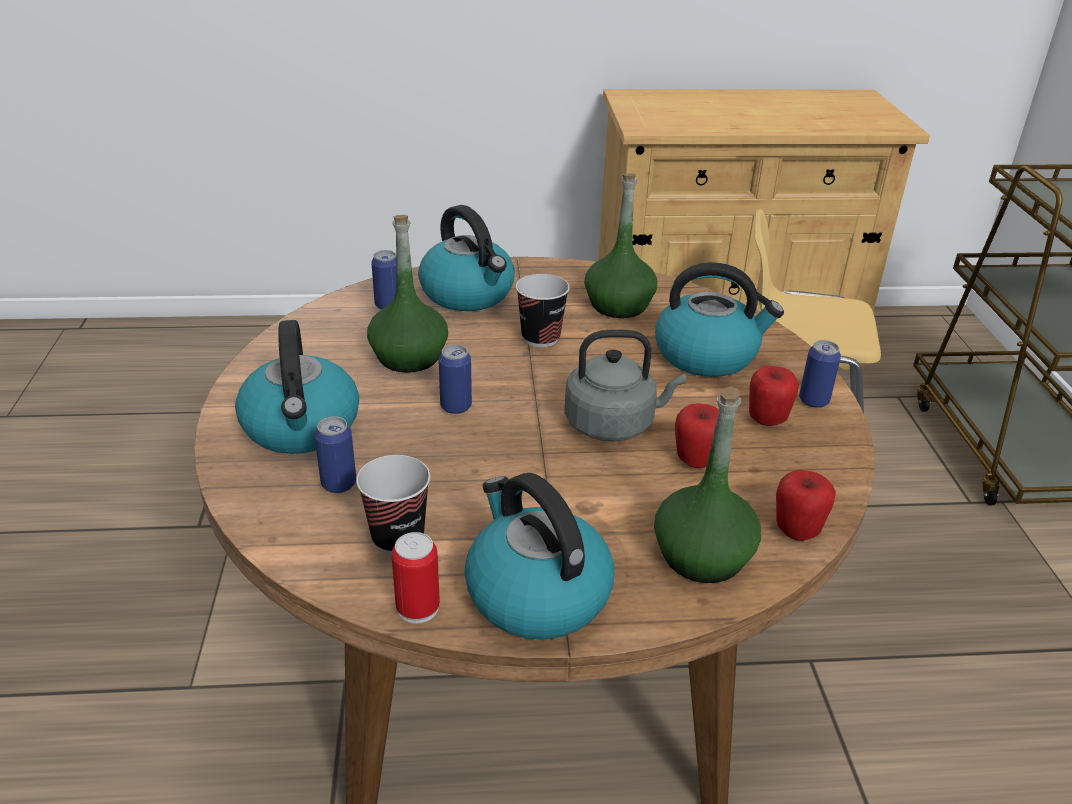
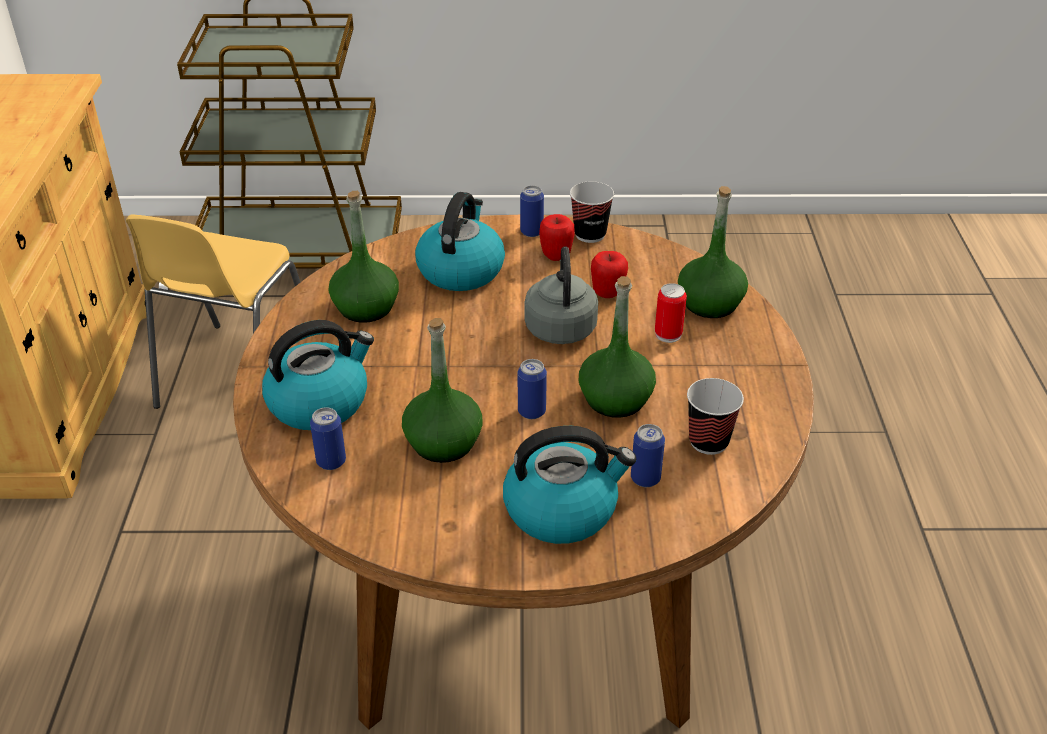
camera: 85 degrees left, 5 degrees up
can [392,532,440,624] -> can moved to [655,283,687,343]
kettle [464,473,614,640] -> none
cup [516,274,570,347] -> cup moved to [570,181,614,243]
apple [776,470,836,541] -> none
none -> green bottle [579,276,656,418]

